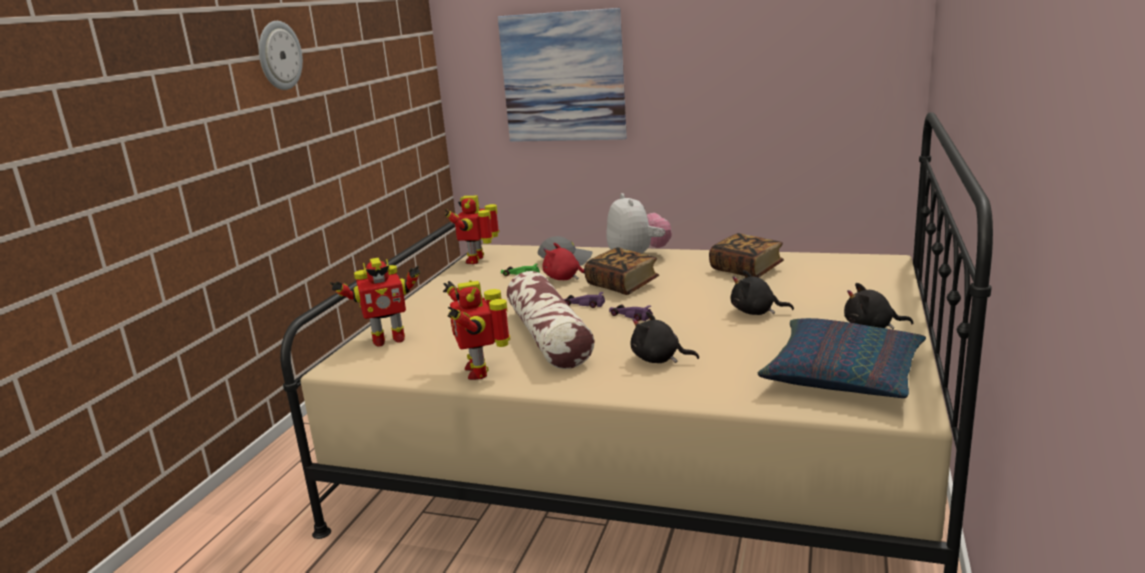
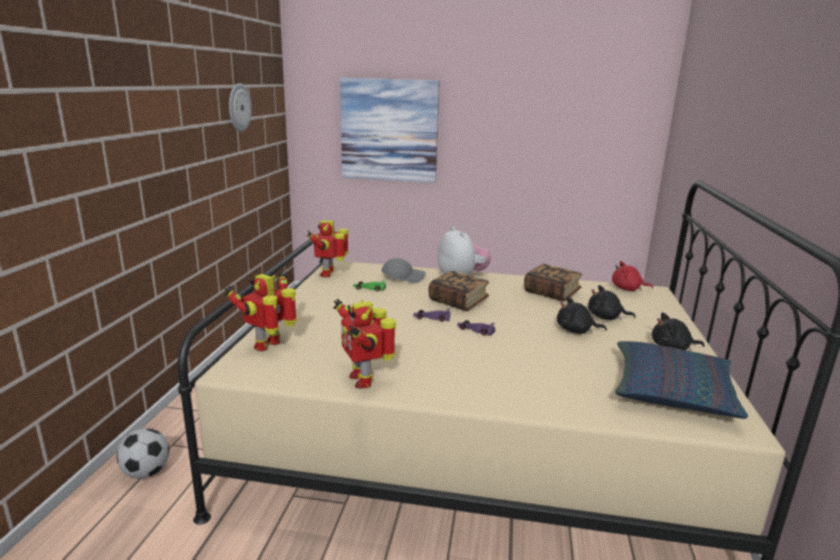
camera: 10 degrees left, 0 degrees up
wall clock [259,21,303,90] -> wall clock moved to [229,83,252,132]
toy robot [330,258,421,347] -> toy robot turned 150 degrees clockwise [224,272,297,351]
pillow [507,271,594,369] -> none
red plush toy [543,243,584,280] -> red plush toy moved to [612,261,653,291]
black plush toy [631,312,699,363] -> black plush toy moved to [588,285,636,320]
none -> football [117,428,169,479]

